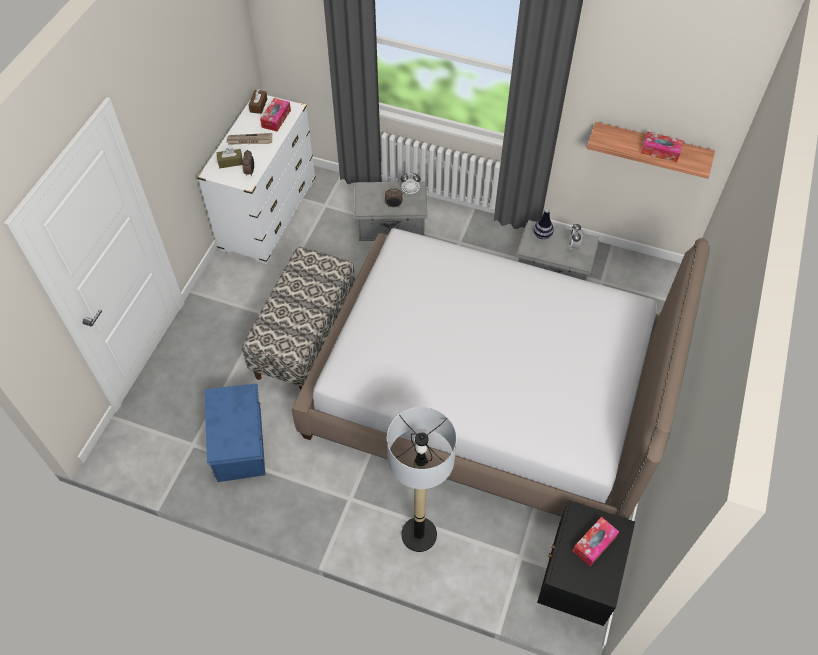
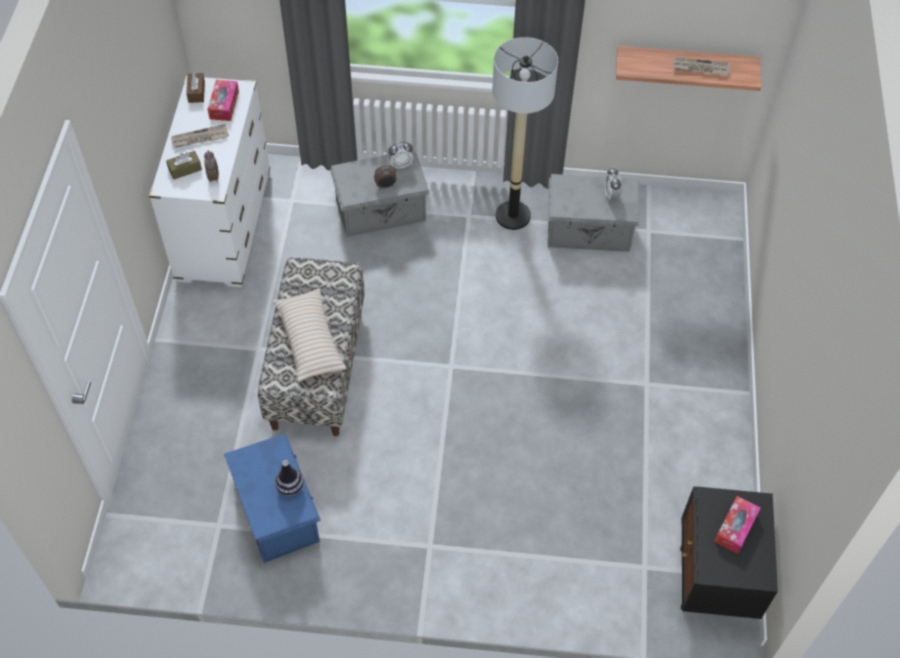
camera: 15 degrees left, 0 degrees up
bed [292,228,710,519] -> none
floor lamp [387,407,457,552] -> floor lamp moved to [492,37,558,230]
vase [534,209,554,239] -> vase moved to [275,460,304,496]
tissue box [641,132,684,163] -> newspaper [672,58,731,76]
none -> beige pillow [273,289,347,382]

